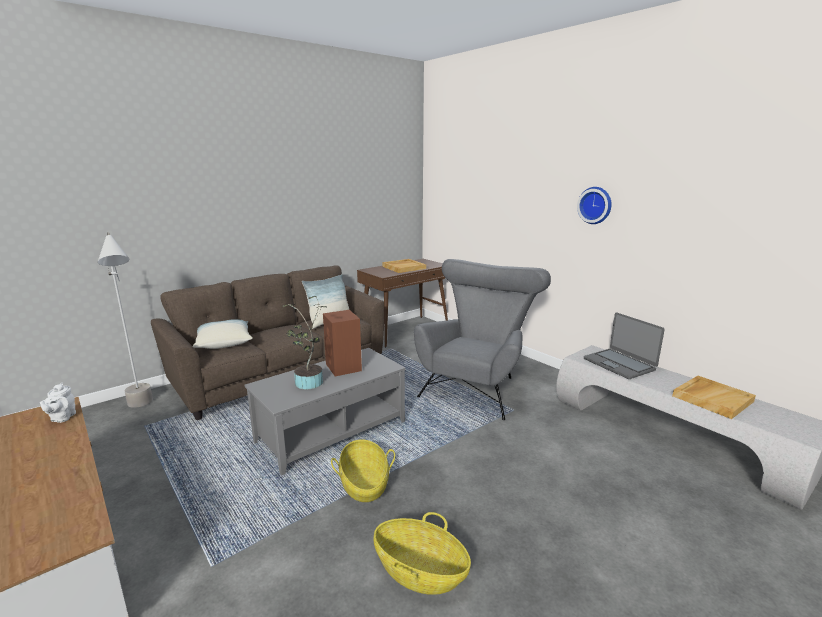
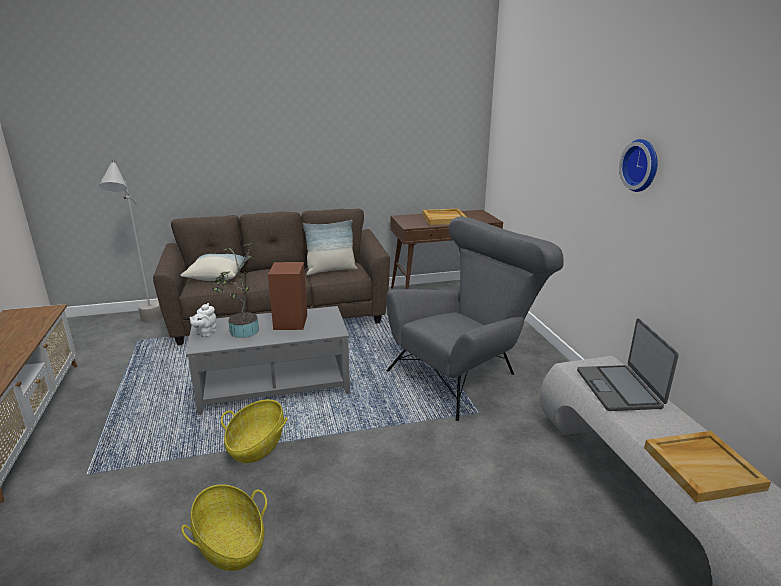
camera: 25 degrees right, 5 degrees up
white teapot [40,382,76,423] -> white teapot moved to [189,303,217,337]

